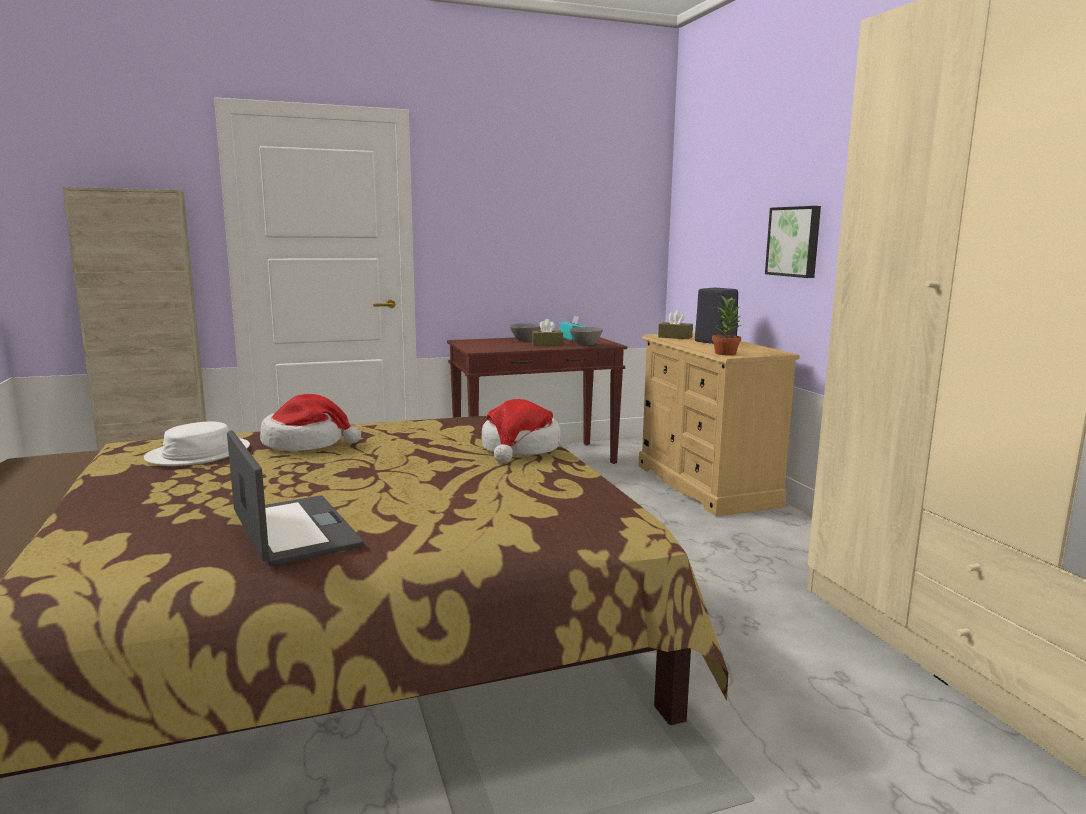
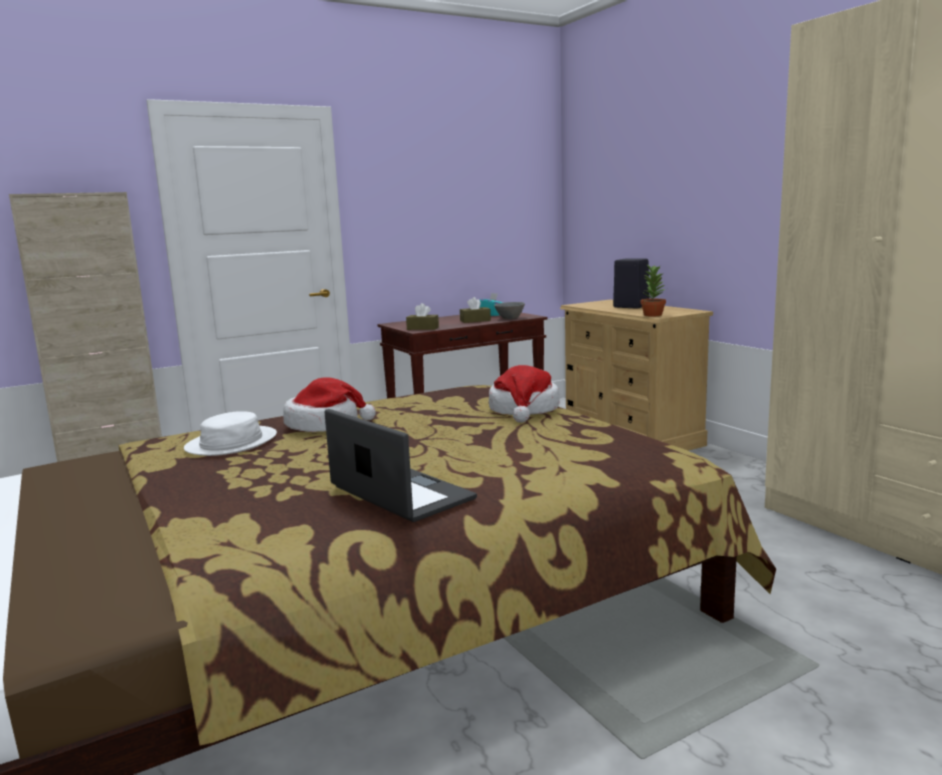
camera: 10 degrees left, 0 degrees up
grey bowl [510,323,541,341] -> none
brown tissue box [658,311,693,339] -> brown tissue box moved to [406,303,439,330]
picture [765,206,821,278] -> none

